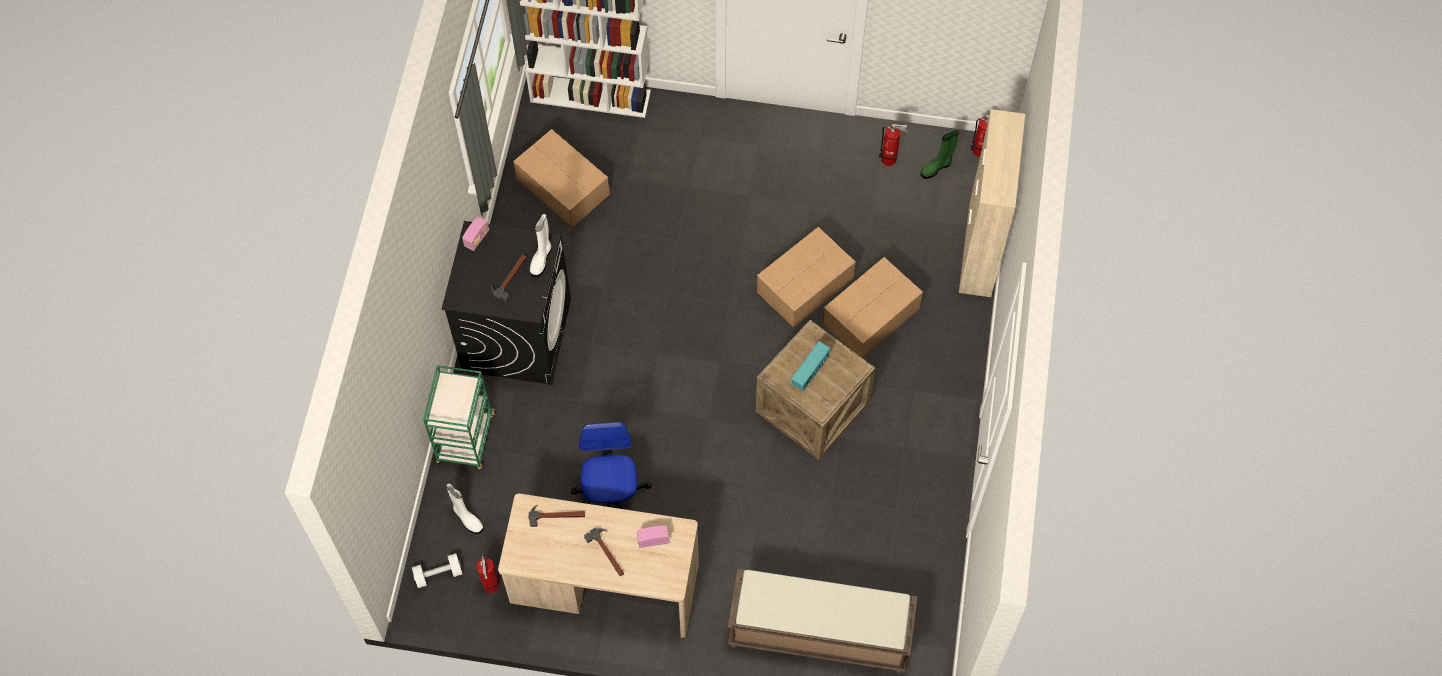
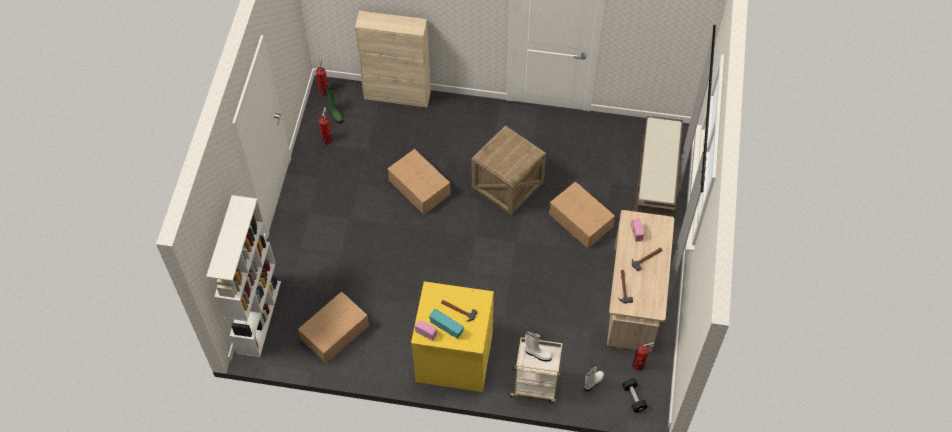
camera: 90 degrees left, 5 degrees down
white dumbbell [412,553,462,588] -> black dumbbell [622,378,648,413]
green cart [423,365,496,470] -> beige cart [508,337,563,404]
black washing machine [442,221,571,385] -> yellow washing machine [411,281,494,392]
white boot [530,213,551,277] -> white boot moved to [525,331,552,361]
office chair [571,422,652,510] -> none
radio [792,341,830,391] -> radio moved to [429,309,464,339]
cardboard box [822,257,923,358] -> cardboard box moved to [549,181,615,249]

